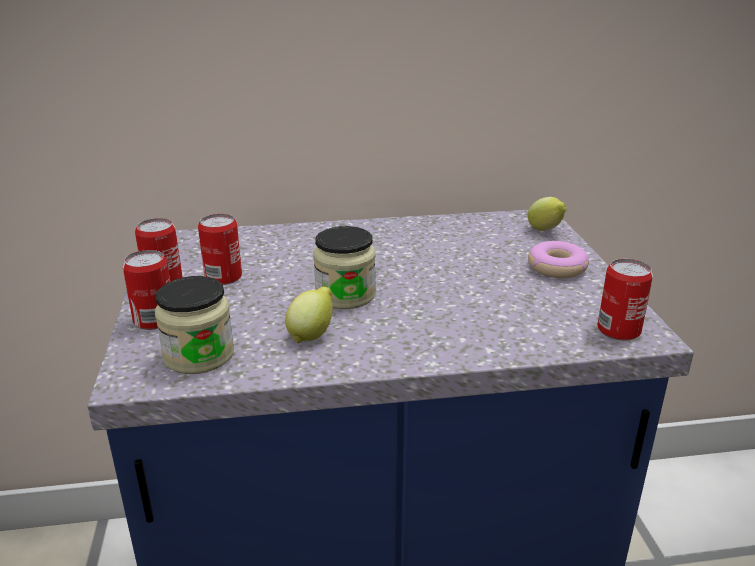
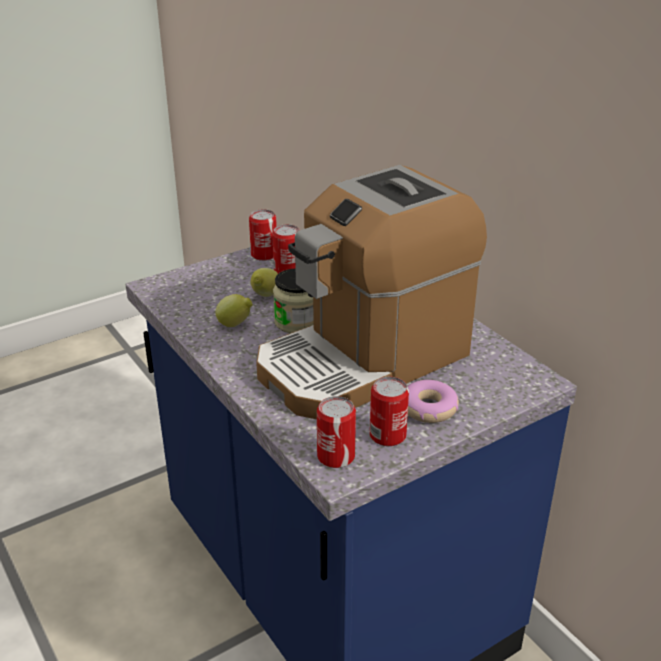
camera: 65 degrees right, 5 degrees up
can [122,250,170,330] -> can moved to [370,377,409,446]
jar [155,276,234,374] -> none
lemon [528,197,567,231] -> lemon moved to [251,268,278,297]
none -> coffee machine [256,165,487,419]

